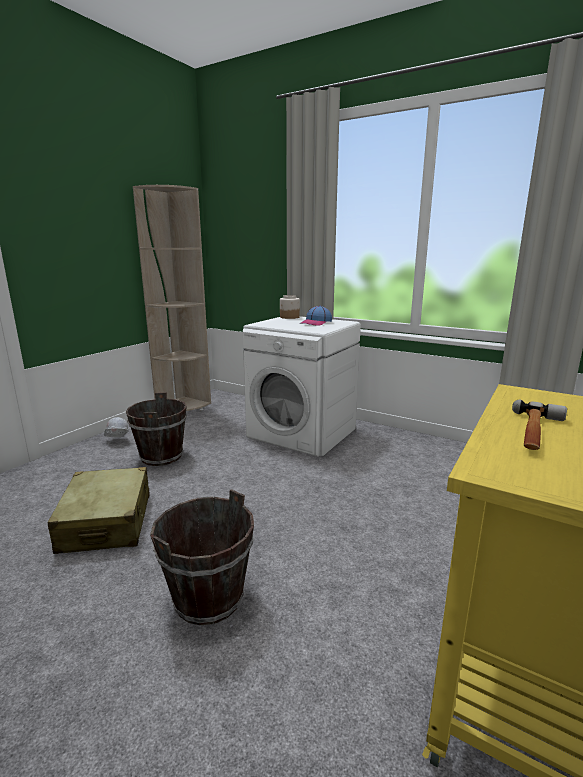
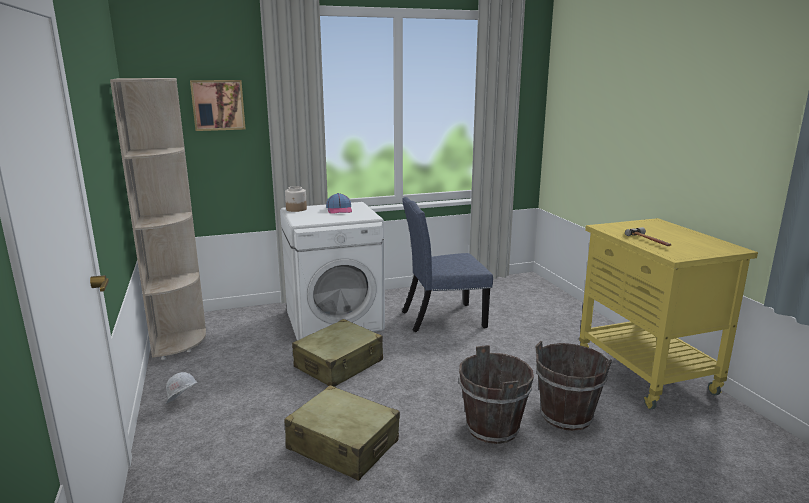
camera: 50 degrees left, 0 degrees up
brown bucket [126,392,187,466] -> brown bucket moved to [535,341,612,431]
none -> picture [190,80,246,131]
none -> beige suitcase [292,319,383,387]
none -> blue chair [402,197,493,332]

